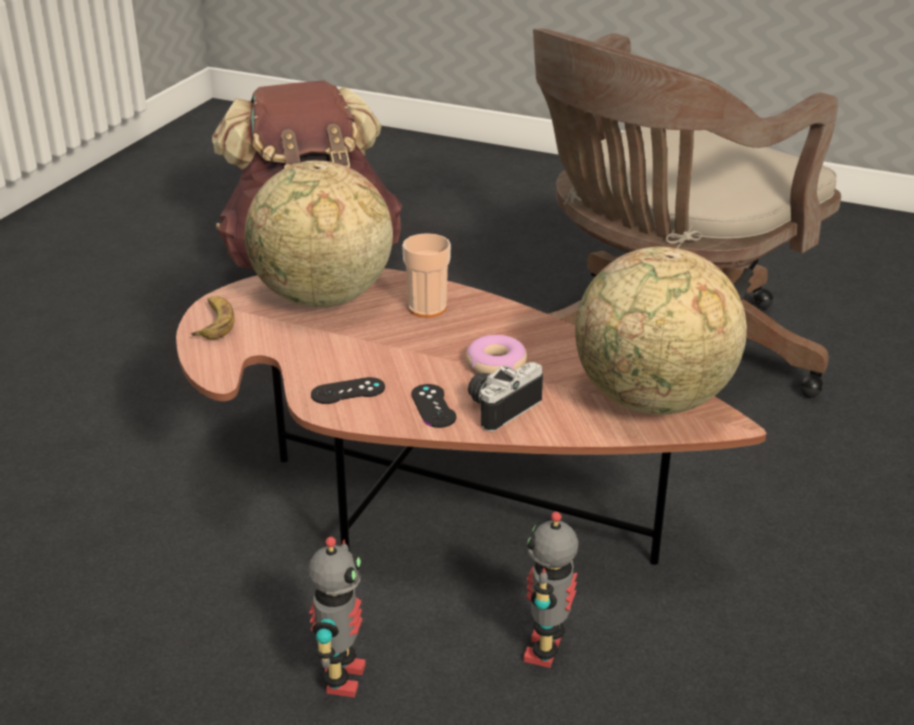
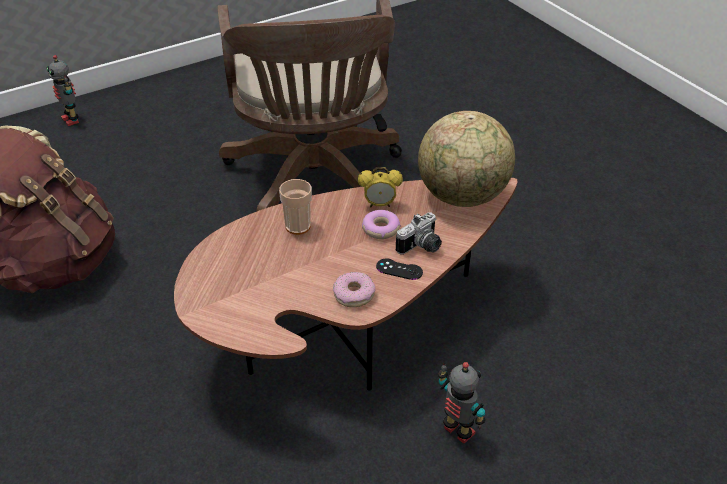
camera: 55 degrees left, 10 degrees up
banana [191,296,234,340] -> none
globe [245,161,393,308] -> none
black game controller [311,377,385,404] -> donut [333,272,375,307]
camera [468,362,543,432] -> camera turned 120 degrees counterclockwise [396,212,442,255]
toy robot [523,512,579,668] -> toy robot moved to [46,55,79,126]
none -> alarm clock [358,167,403,207]

